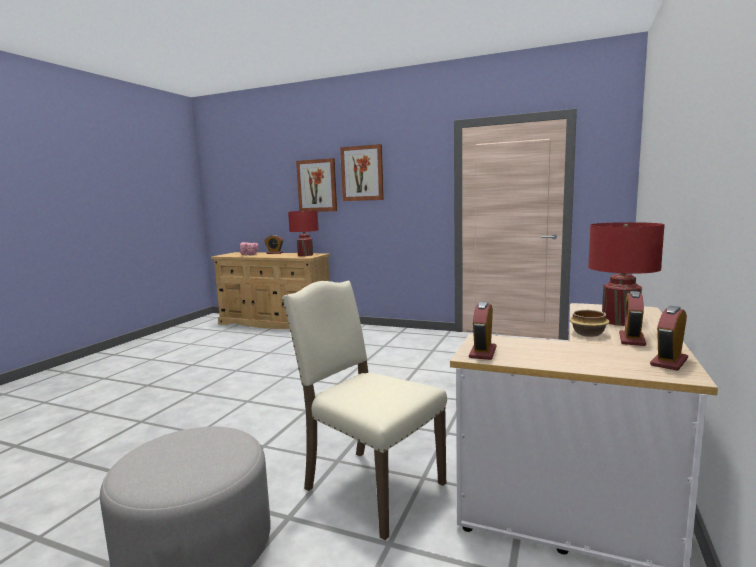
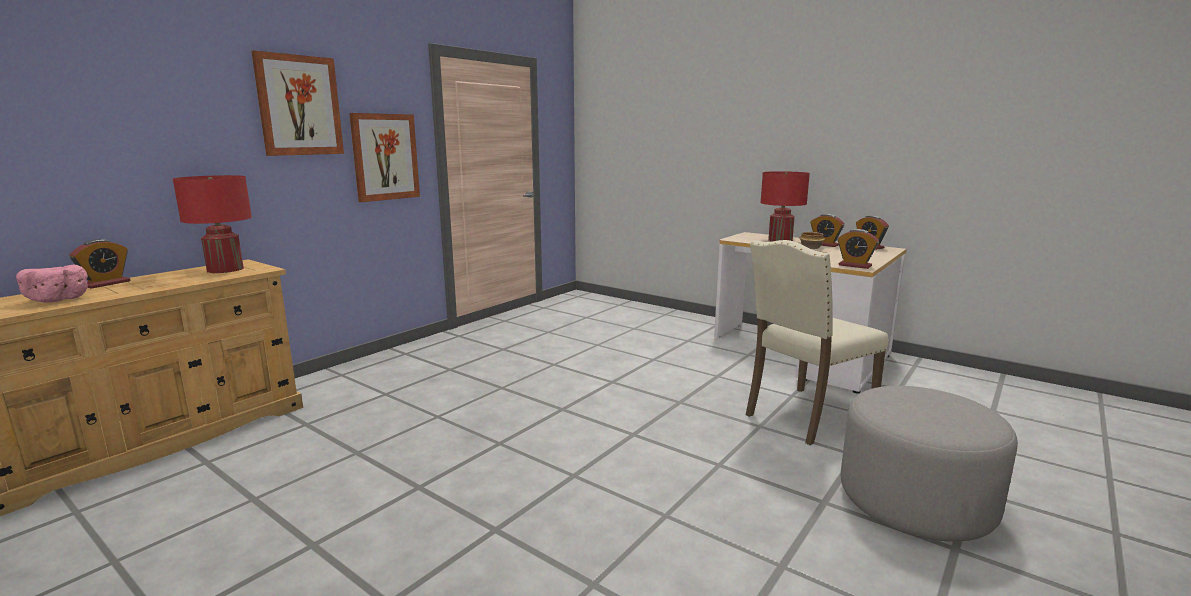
camera: 75 degrees left, 5 degrees up
picture [296,158,337,212] -> picture moved to [349,113,420,202]

